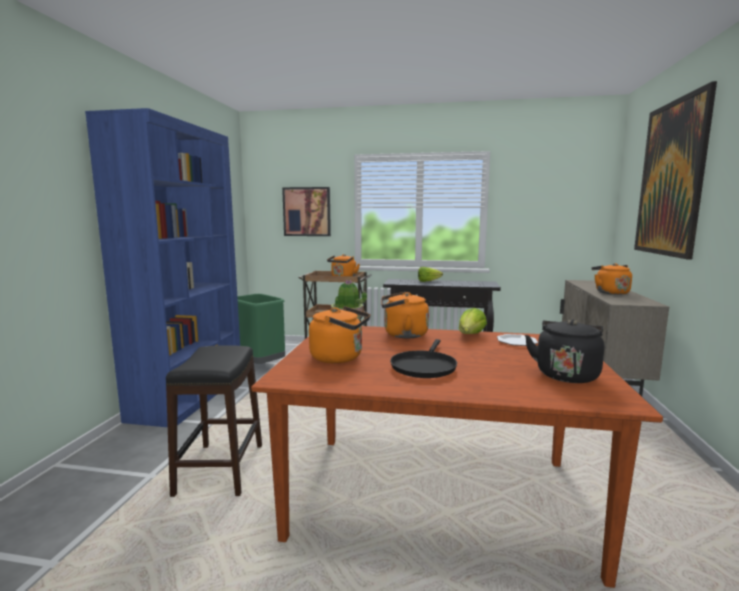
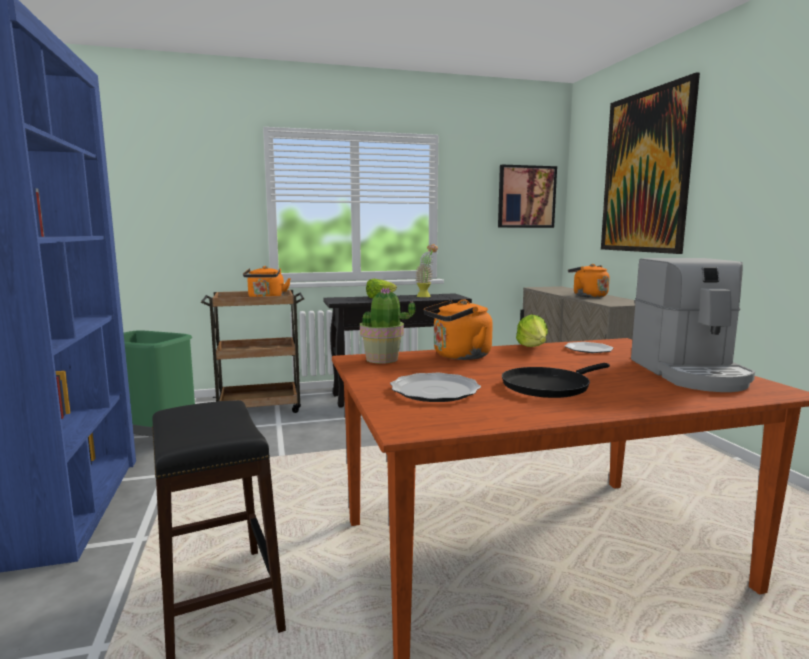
camera: 25 degrees left, 0 degrees up
picture [282,187,331,236] -> picture moved to [498,165,557,228]
orange kettle [309,306,370,364] -> plate [390,373,481,402]
black frying pan [390,339,457,378] -> black frying pan turned 60 degrees clockwise [502,363,610,398]
black kettle [525,319,605,383] -> coffee machine [631,258,755,392]
none -> potted plant [415,244,438,297]

